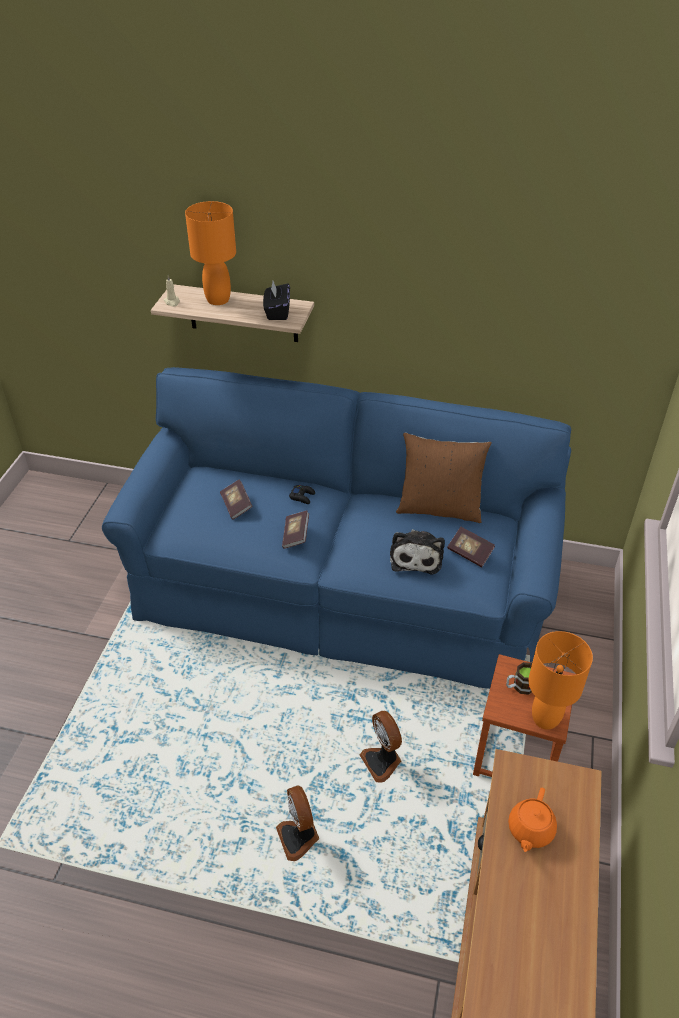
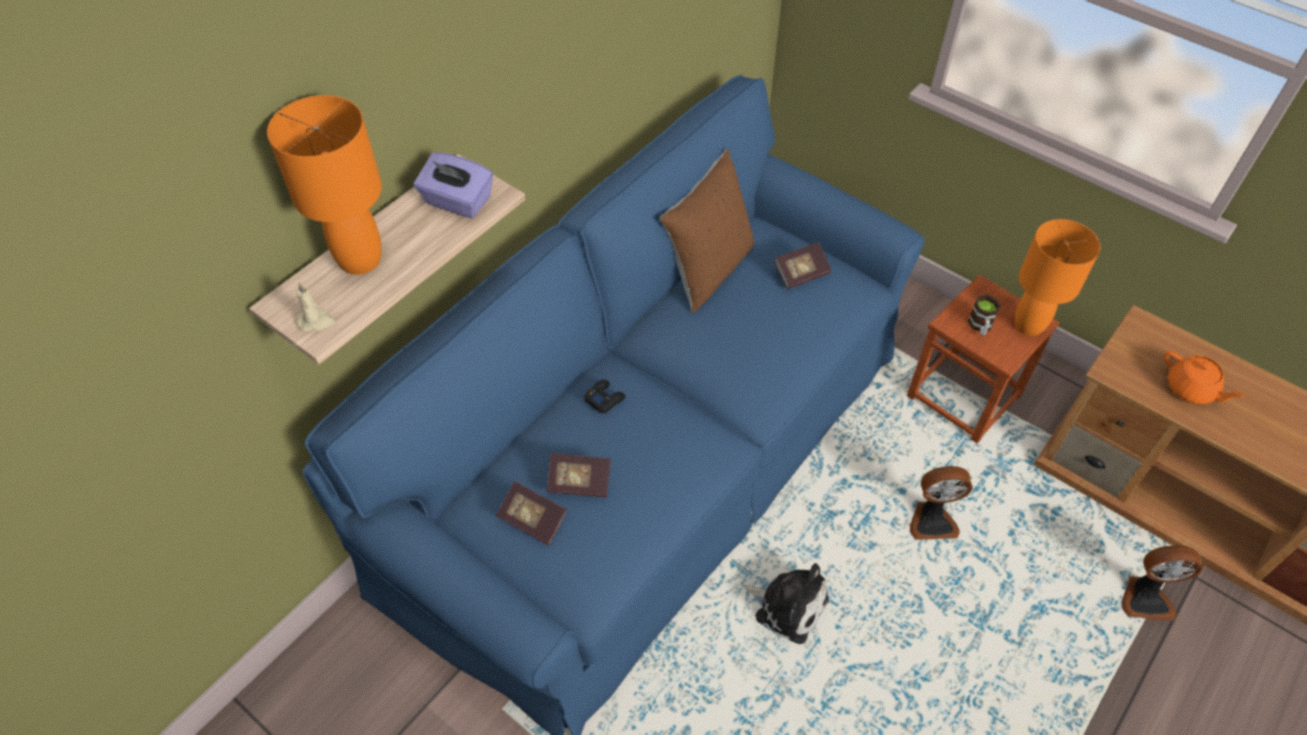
camera: 65 degrees left, 10 degrees up
black tissue box [263,281,290,320] -> purple tissue box [414,152,493,218]
fan [276,786,319,861] -> fan moved to [1122,545,1203,621]
book [282,511,309,549] -> book moved to [496,481,567,545]
plush toy [390,530,445,575] -> plush toy moved to [743,563,829,644]

